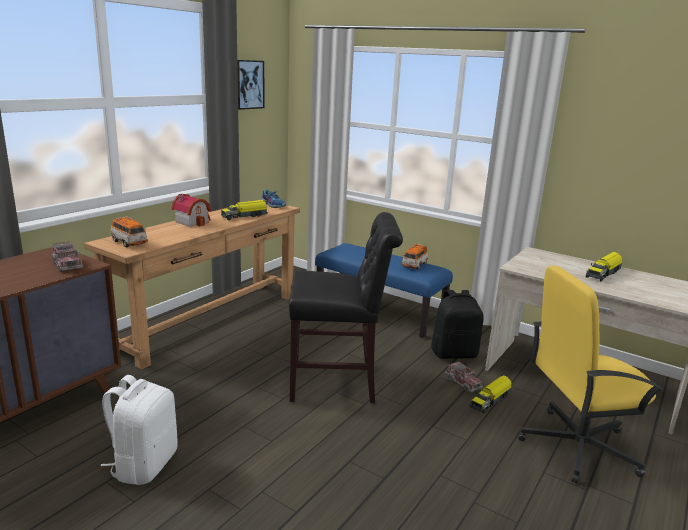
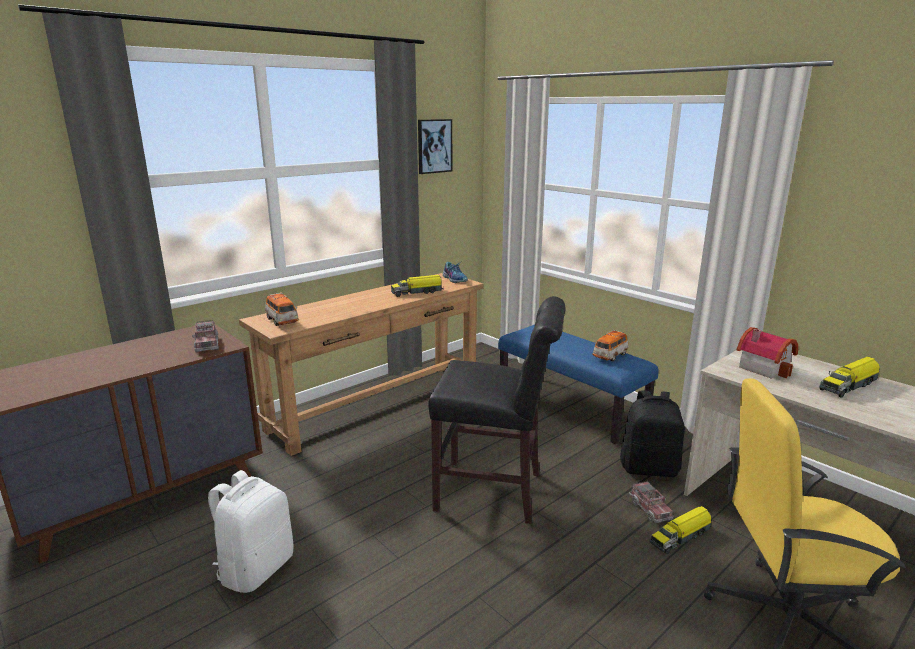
camera: 15 degrees right, 0 degrees up
toy house [171,194,211,227] -> toy house moved to [737,327,798,379]

